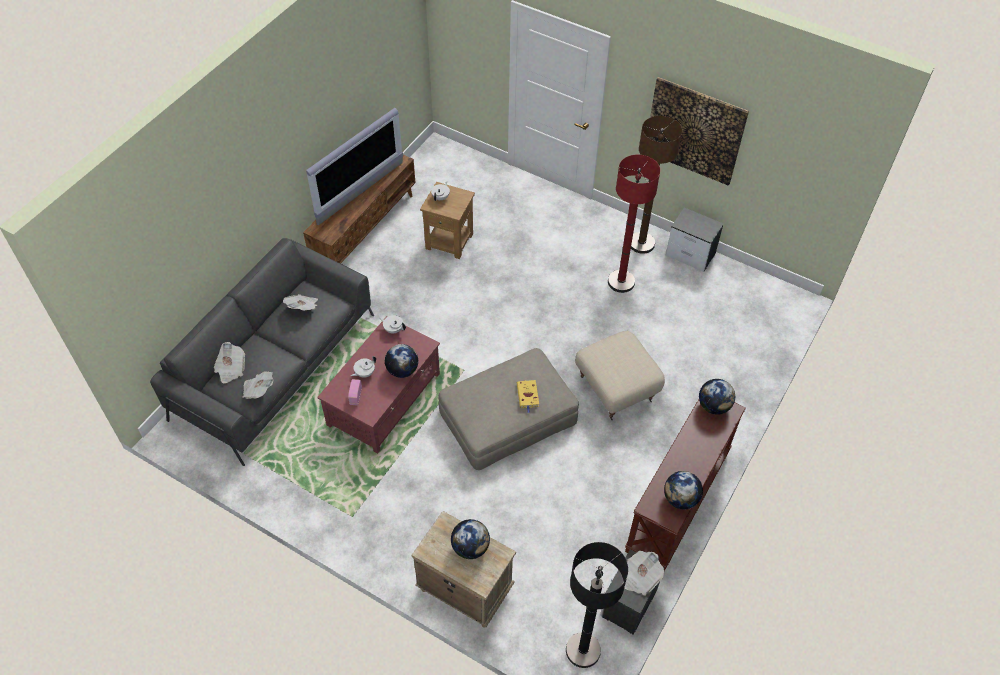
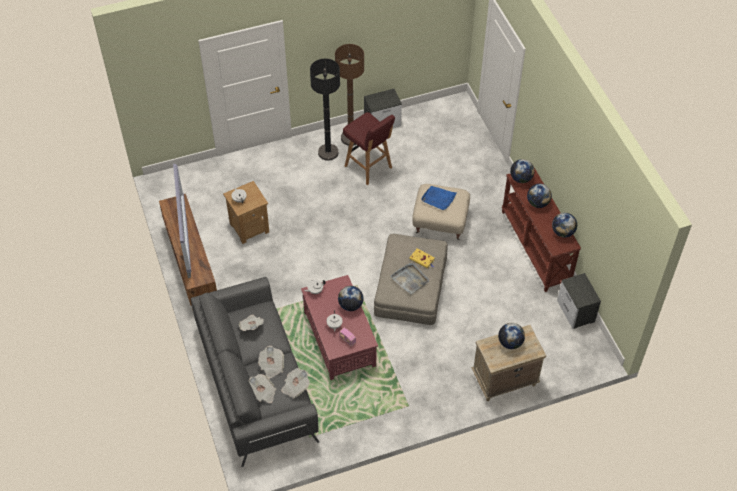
camera: 50 degrees left, 0 degrees up
black floor lamp [566,542,628,668] -> black floor lamp moved to [310,59,340,161]
red floor lamp [608,155,660,293] -> red stool [343,112,395,185]
newspaper [623,551,664,595] -> newspaper moved to [258,346,284,379]
picture [650,77,749,186] -> none
none -> grey tray [390,263,429,294]
none -> blue tray [421,186,457,210]
none -> globe [527,184,552,208]

